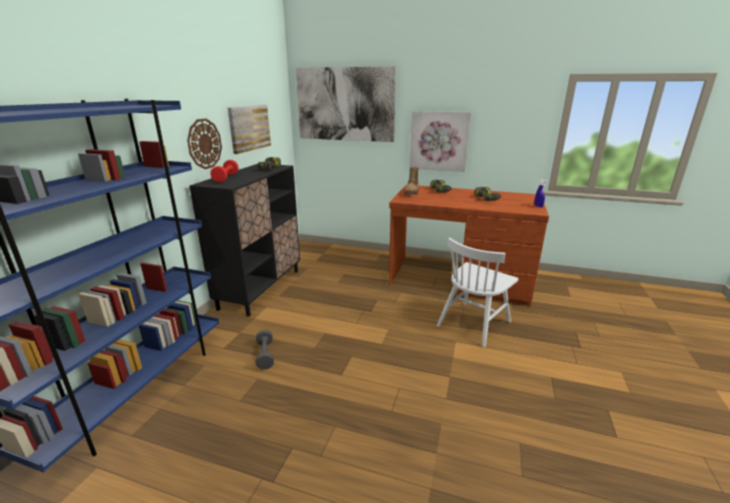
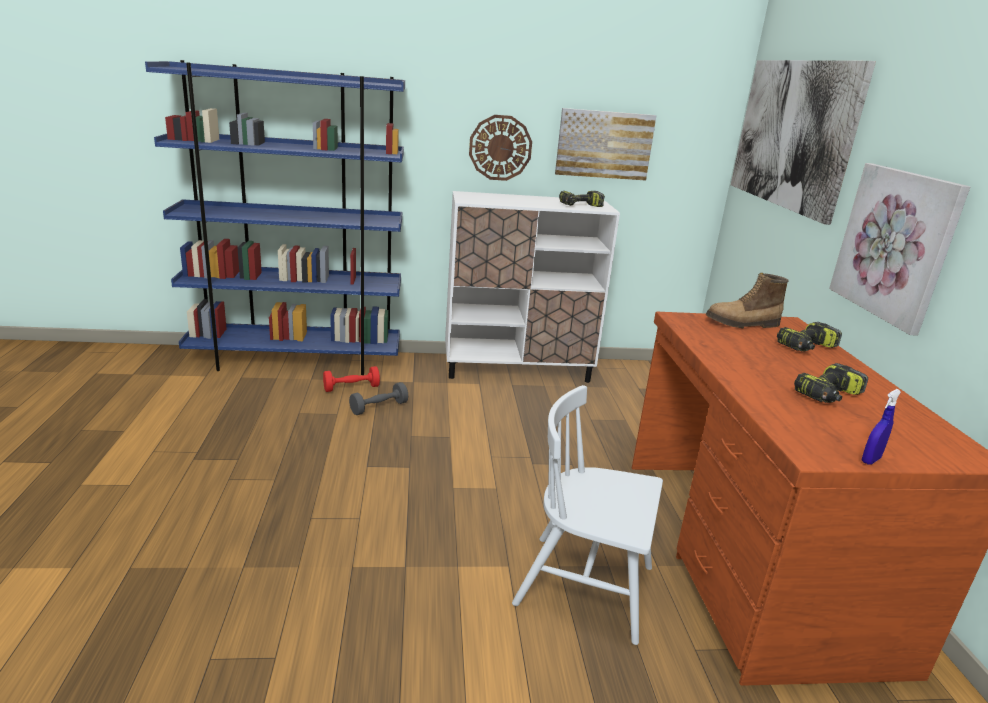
camera: 65 degrees right, 0 degrees up
black cabinet [189,164,300,317] -> white cabinet [445,191,620,383]
red dumbbell [210,160,239,183] -> red dumbbell moved to [323,366,380,392]

